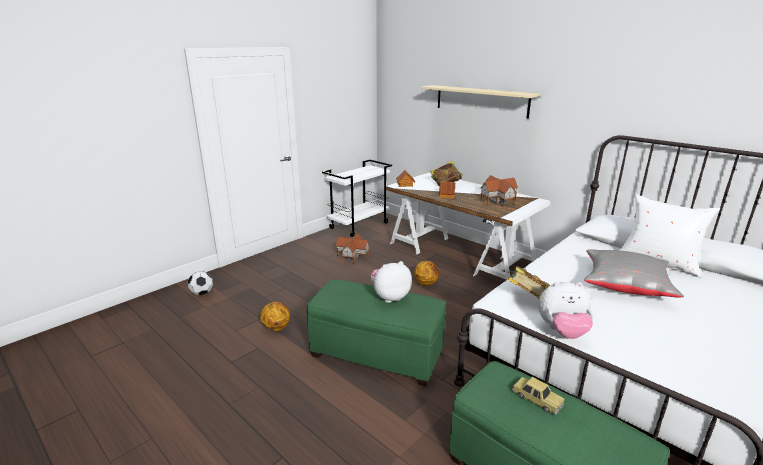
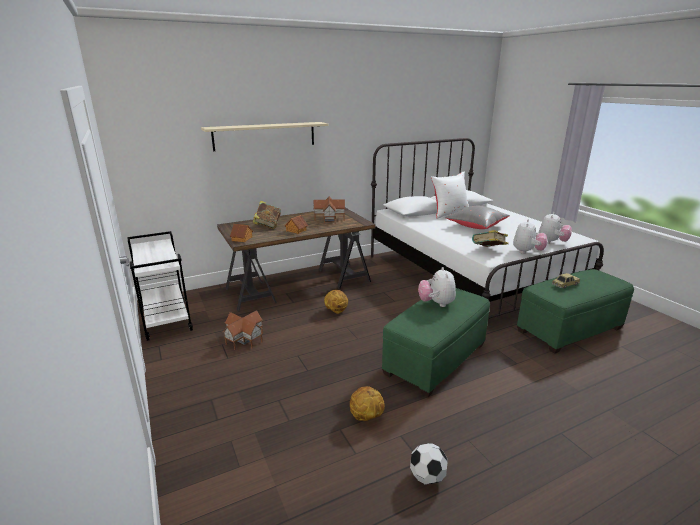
camera: 70 degrees left, 0 degrees up
football [188,271,213,295] -> football moved to [410,443,448,485]
white desk [386,173,551,280] -> brown desk [217,208,375,312]
none -> plush toy [539,212,572,244]

